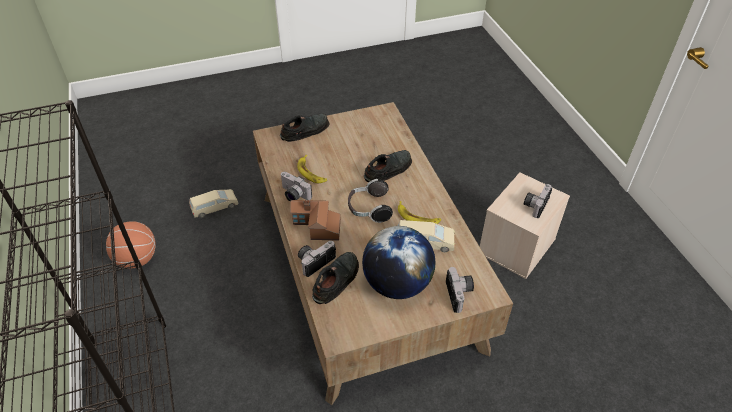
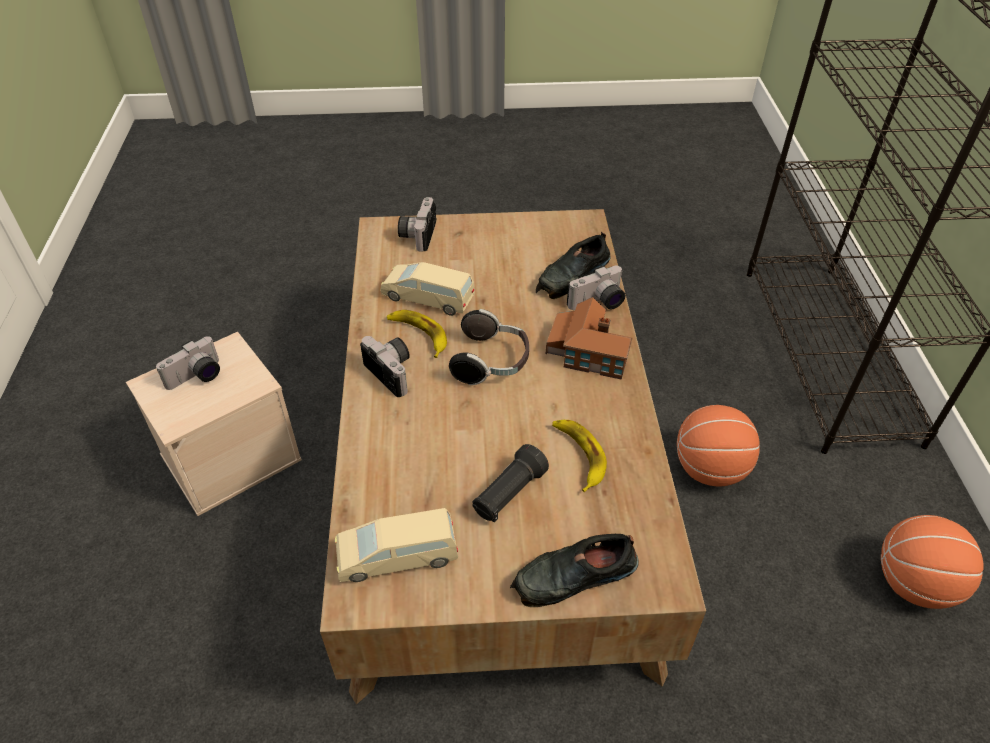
camera: 165 degrees left, 0 degrees up
beige toy car [189,189,238,218] -> beige toy car moved to [335,508,458,582]
camera [281,172,312,202] -> camera moved to [360,336,410,397]
globe [362,226,435,299] -> none
black shoe [364,150,412,183] -> none
none -> black flashlight [472,444,549,522]
none -> basketball [677,405,760,486]

